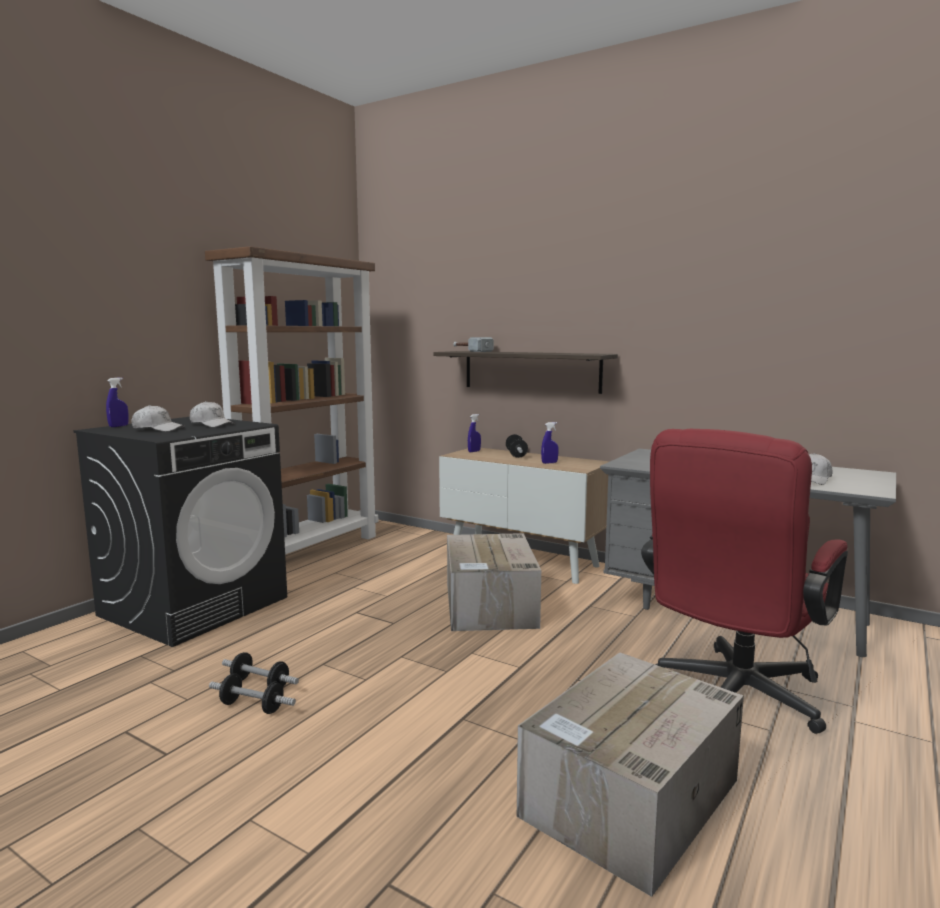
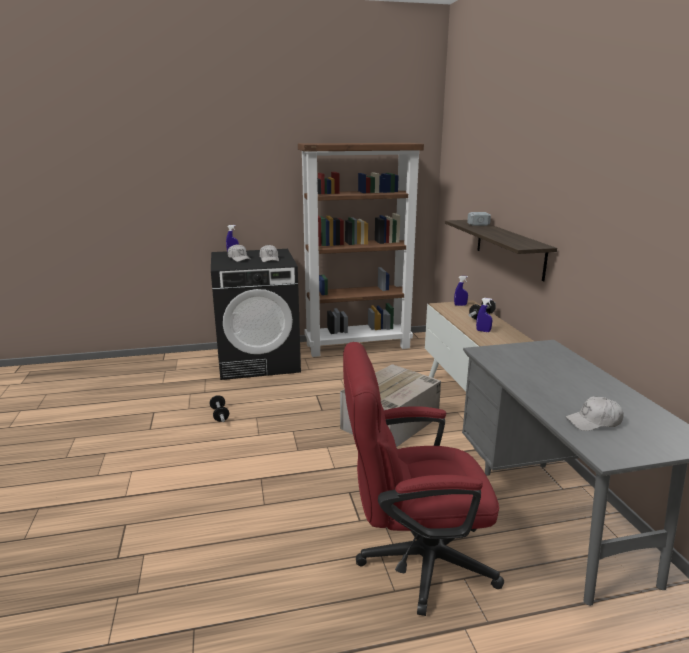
camera: 45 degrees right, 10 degrees up
dumbbell [209,674,296,714] -> none
cardboard box [517,652,744,897] -> none

